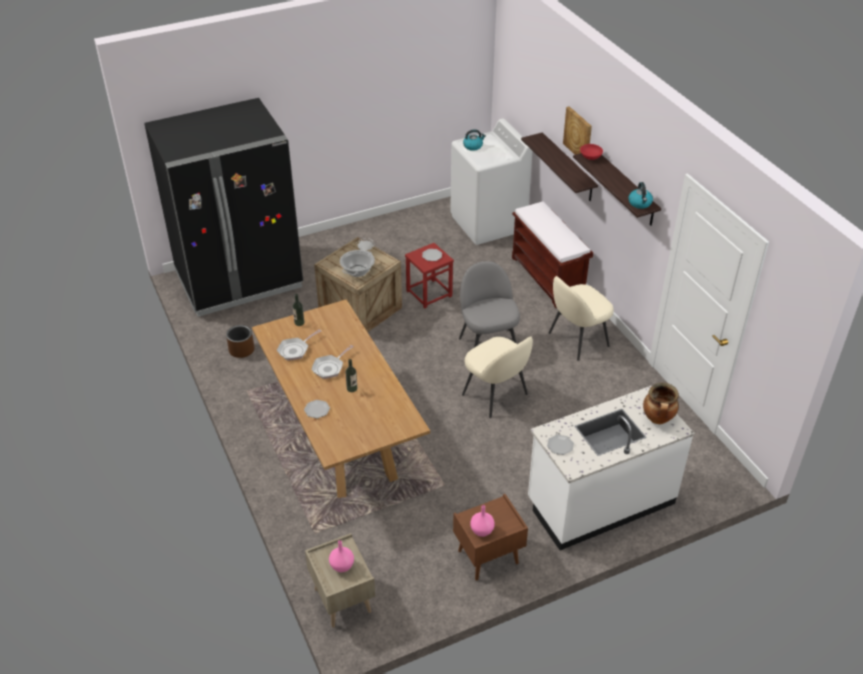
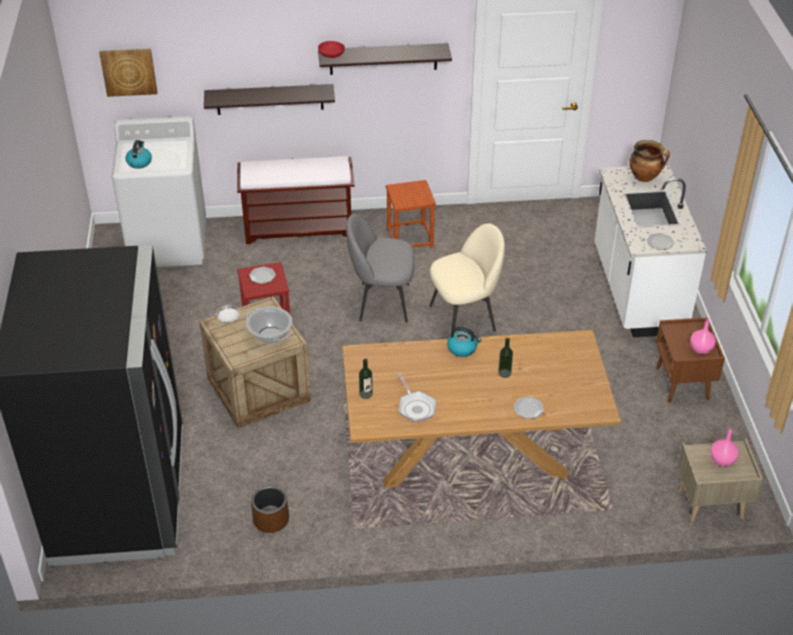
camera: 70 degrees left, 0 degrees up
frying pan [312,345,354,379] -> none
beige chair [549,276,614,361] -> brown stool [386,180,436,248]
picture [563,106,592,155] -> picture moved to [99,49,157,97]
kettle [628,182,653,209] -> kettle moved to [447,327,482,357]

